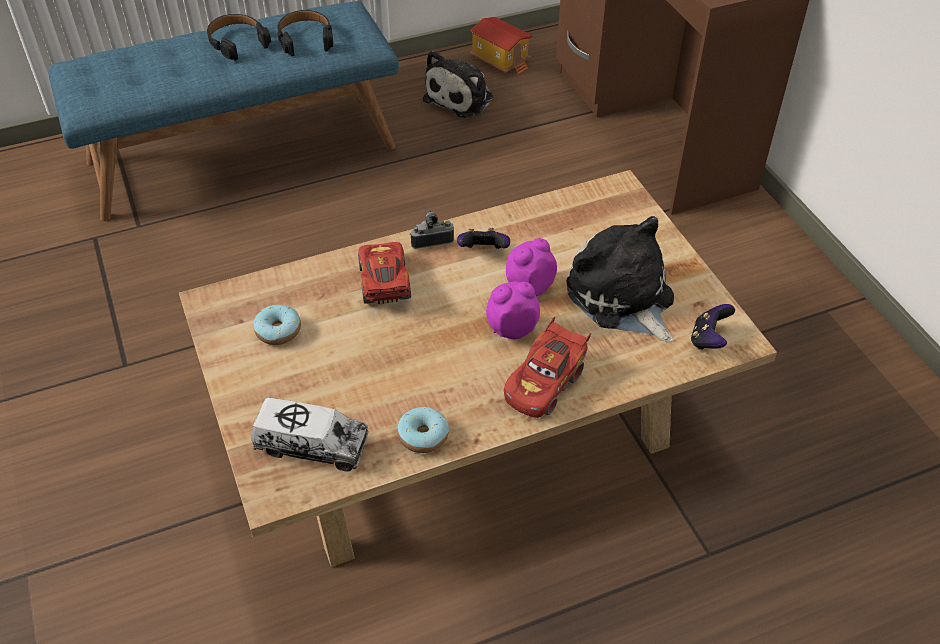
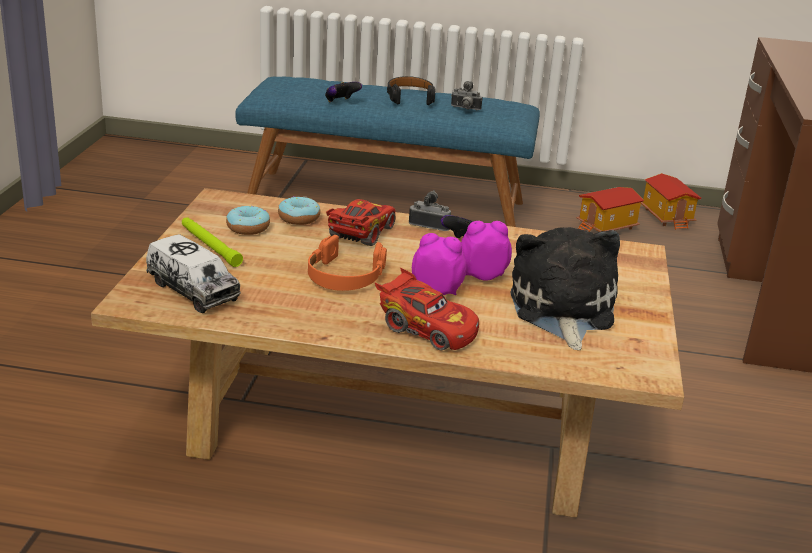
camera: 30 degrees right, 20 degrees down
black headphones [277,10,333,56] -> camera [451,81,482,110]
donut [398,407,449,453] -> donut moved to [278,196,320,225]
plush toy [423,50,493,118] -> toy house [577,187,644,232]
red toy car [504,316,591,418] -> red toy car turned 120 degrees counterclockwise [375,268,479,350]
game controller [690,304,735,350] -> game controller moved to [325,82,362,102]
none -> green flashlight [182,217,243,267]
none -> orange headphones [308,235,387,291]

